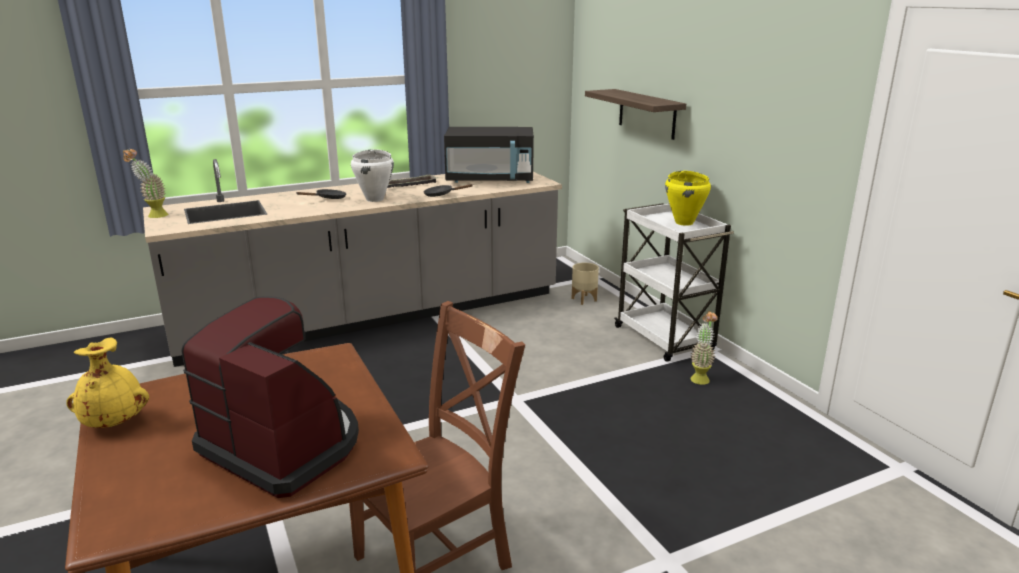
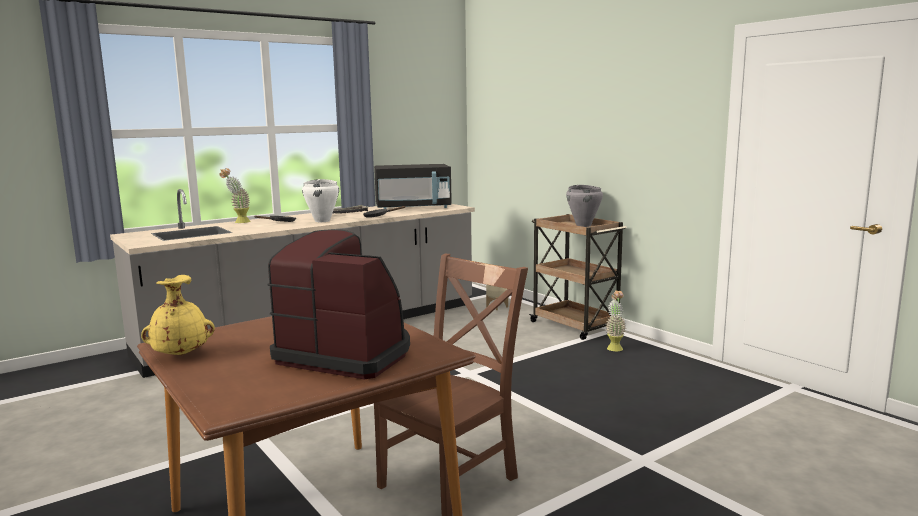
camera: 10 degrees left, 10 degrees down
potted plant [123,149,168,218] -> potted plant moved to [220,168,250,223]
shelf [585,89,686,140] -> none
white cart [614,203,734,362] -> brown cart [529,214,627,340]
yellow cooking pot [665,171,711,226] -> grey cooking pot [566,185,603,227]

